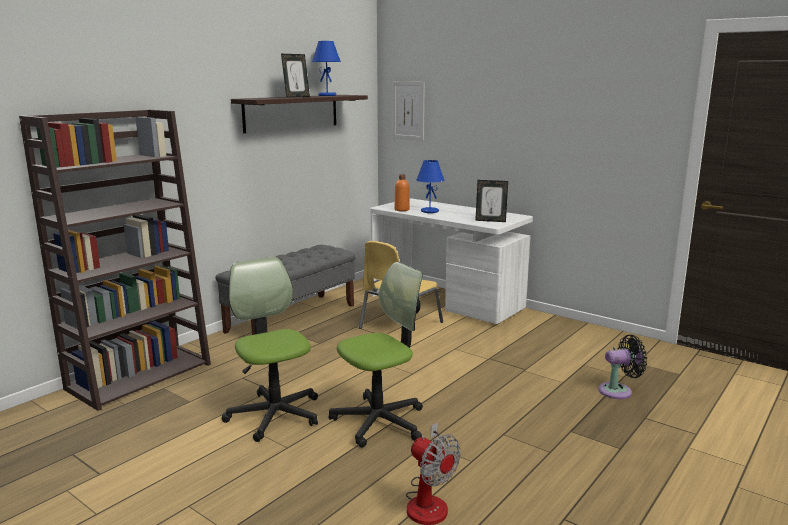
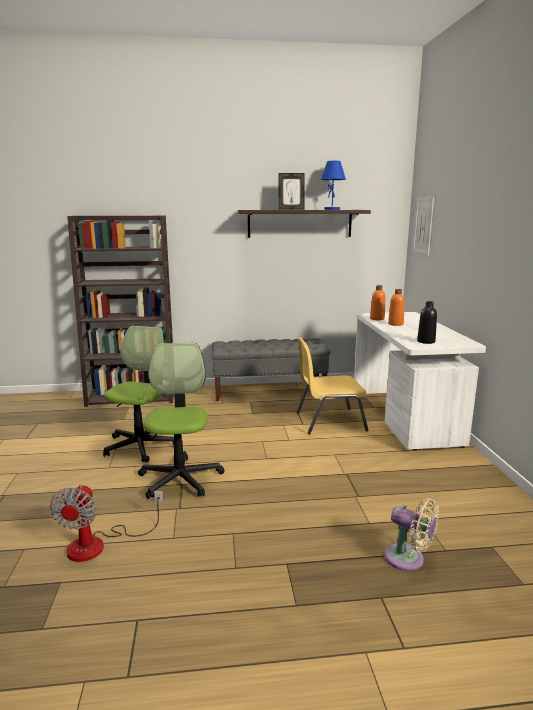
camera: 45 degrees right, 0 degrees up
office chair [329,262,423,448] -> office chair turned 105 degrees counterclockwise [138,343,224,499]
blue table lamp [416,160,445,213] -> orange bottle [388,289,405,326]
picture frame [475,180,508,222] -> black bottle [417,301,437,344]
black fan [599,335,647,399] -> beige fan [384,498,439,571]

